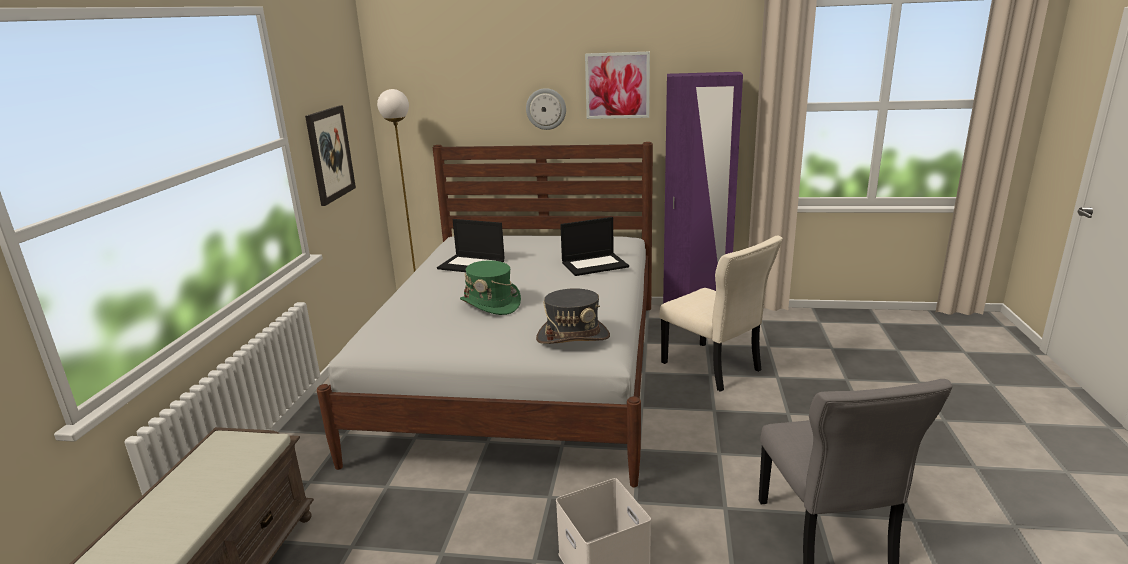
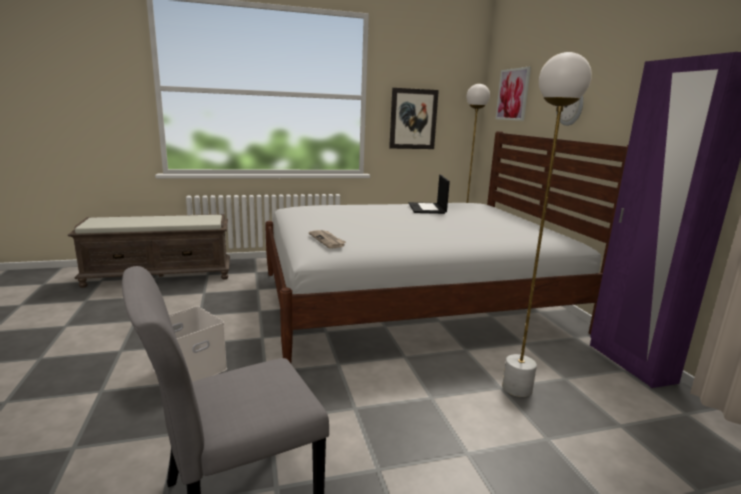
camera: 65 degrees right, 5 degrees down
green hat [460,260,521,315] -> none
grey hat [536,288,610,344] -> newspaper [309,230,346,249]
laptop [560,217,629,276] -> none
picture [585,51,650,119] -> picture moved to [495,67,531,121]
beige chair [660,236,783,392] -> white floor lamp [502,52,592,397]

